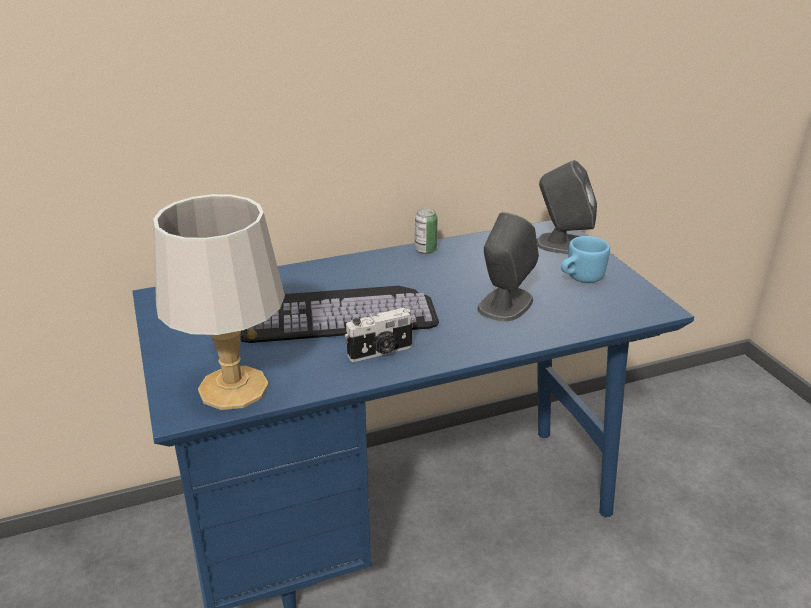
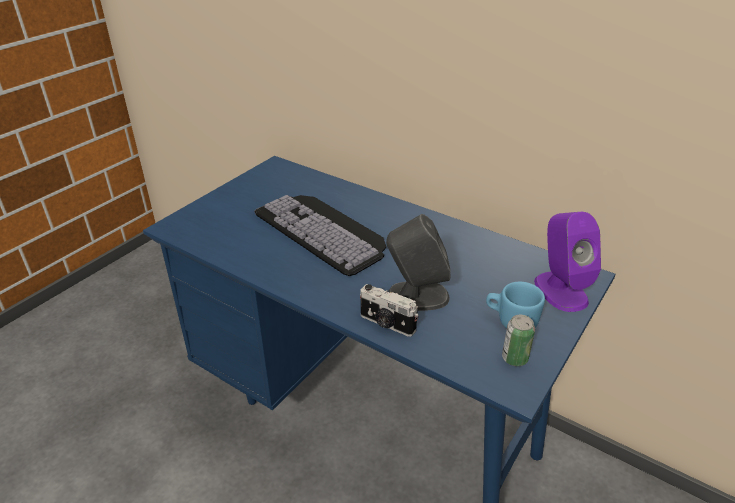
camera: 55 degrees right, 5 degrees up
grey table lamp [153,194,285,410] -> none
camera [345,308,414,362] -> camera moved to [360,284,418,337]
can [415,208,438,254] -> can moved to [502,315,535,366]
grey speaker [537,160,597,254] -> purple speaker [534,212,601,312]

